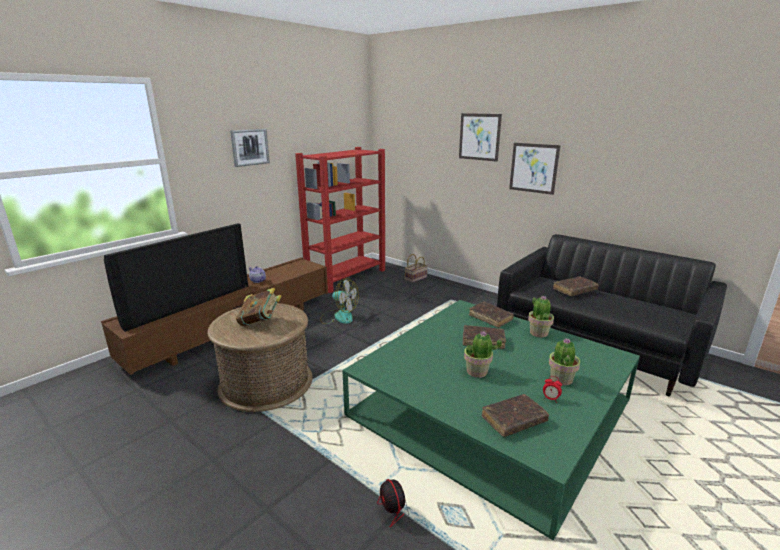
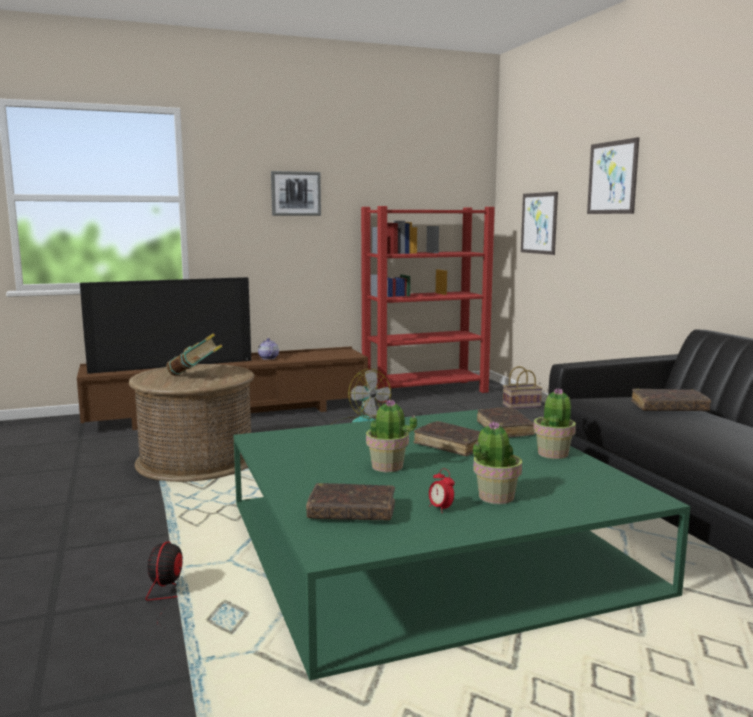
camera: 30 degrees right, 10 degrees down
picture [509,143,561,195] -> picture moved to [521,192,558,255]

